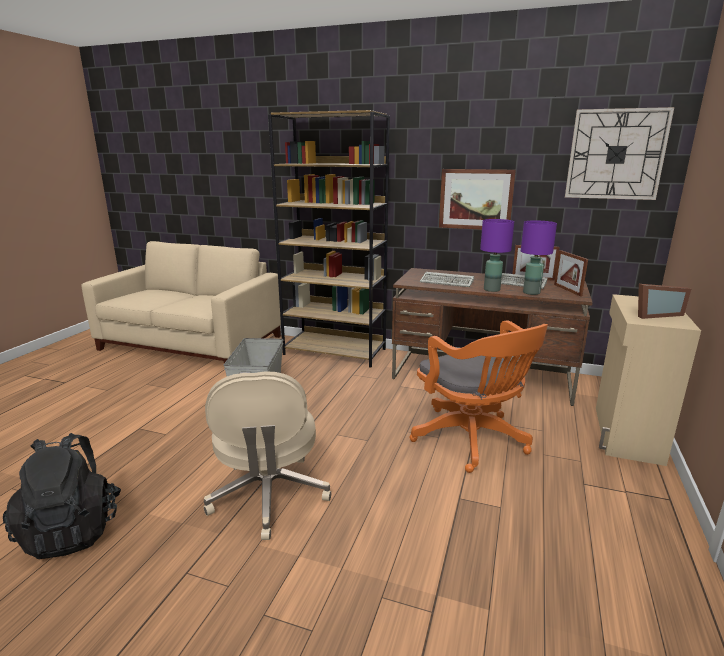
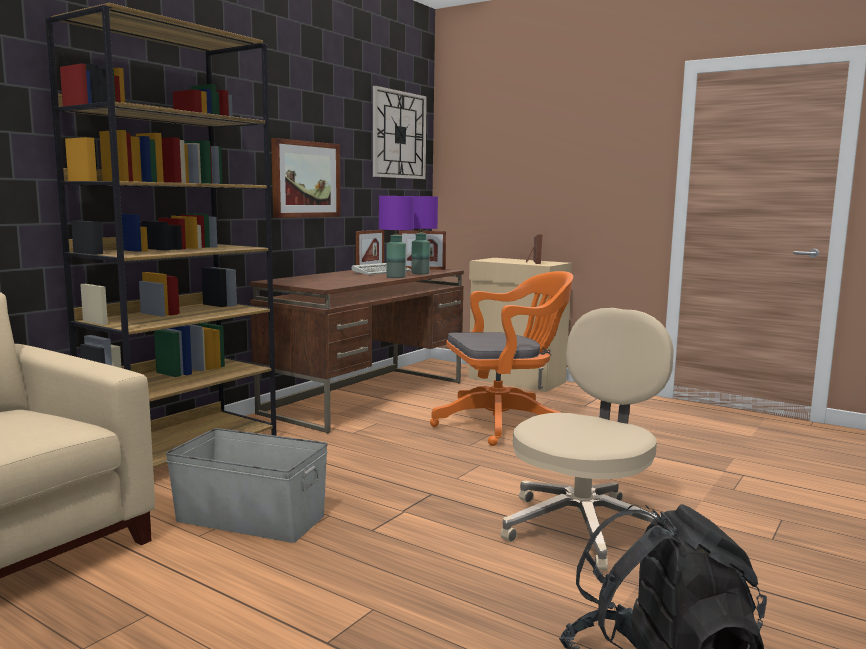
camera: 75 degrees left, 10 degrees down
beige office chair [204,371,331,540] -> beige office chair turned 60 degrees counterclockwise [500,308,674,571]
keyboard [420,272,474,287] -> none

